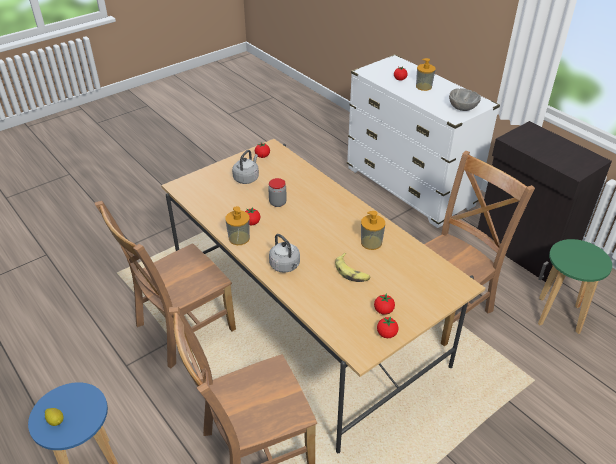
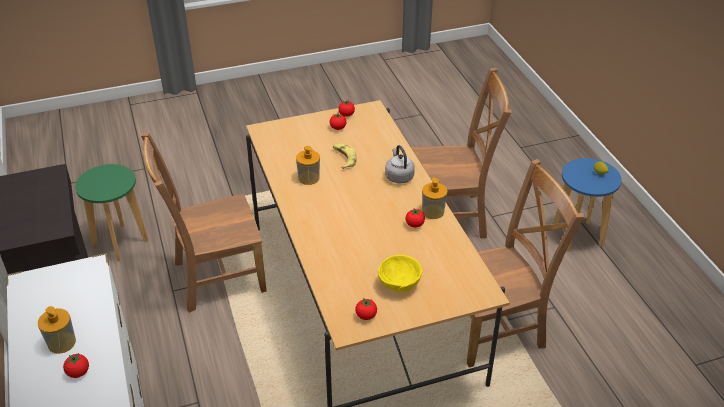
camera: 160 degrees left, 0 degrees up
grey kettle [232,150,259,184] -> yellow bowl [378,255,422,292]
jar [268,178,287,207] -> none
grey bowl [449,88,481,111] -> none

